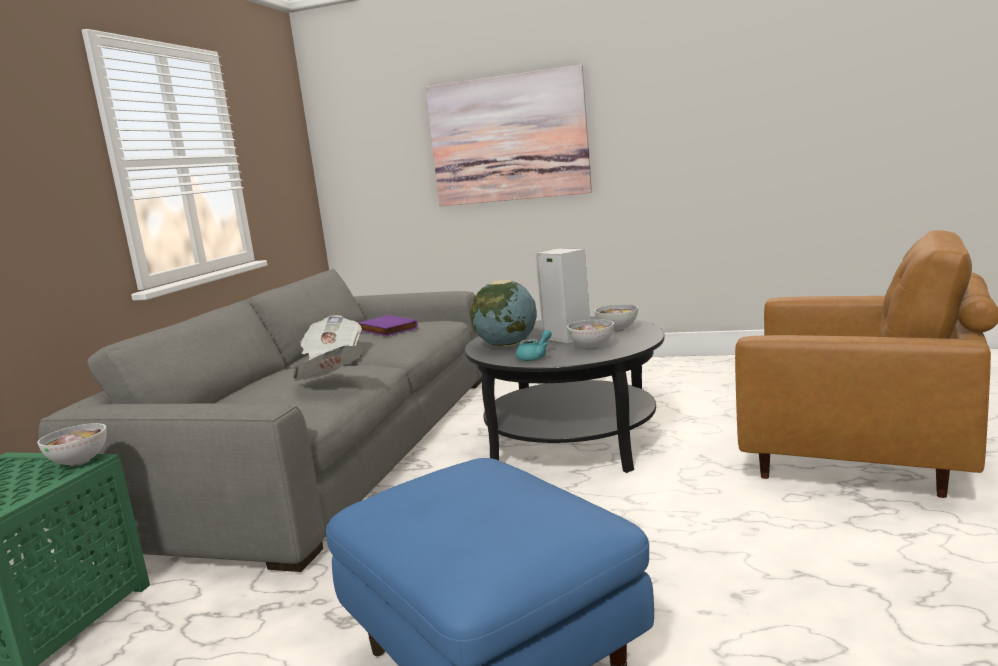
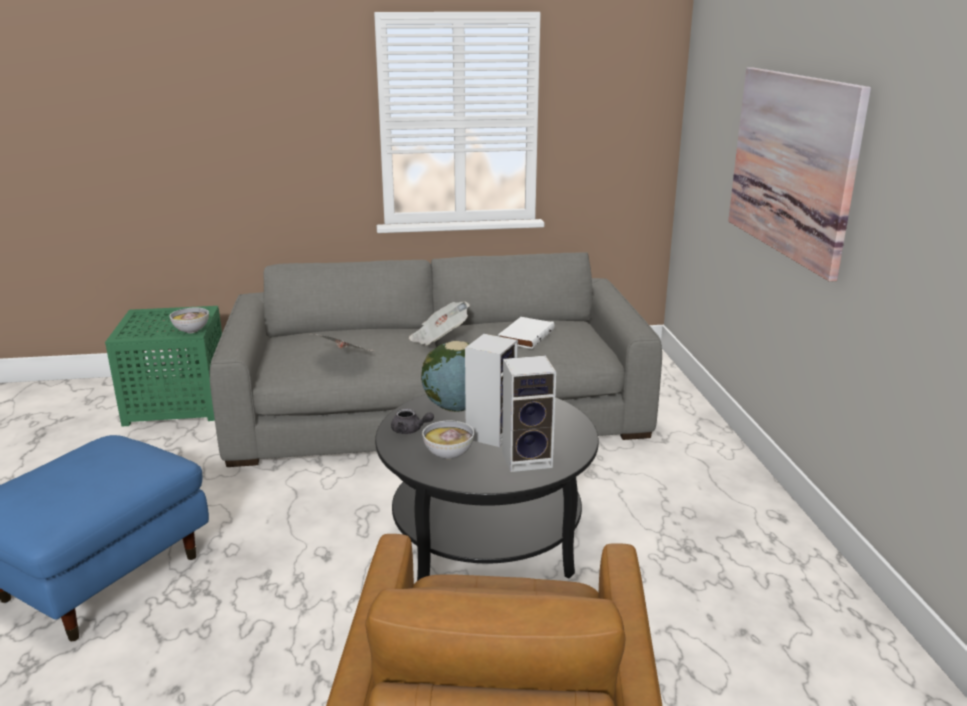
camera: 65 degrees right, 10 degrees up
purple book [358,315,418,336] -> white book [498,317,555,349]
turquoise teapot [516,330,552,361] -> grey teapot [391,408,434,434]
bowl [594,304,638,332] -> speaker [502,356,556,472]

